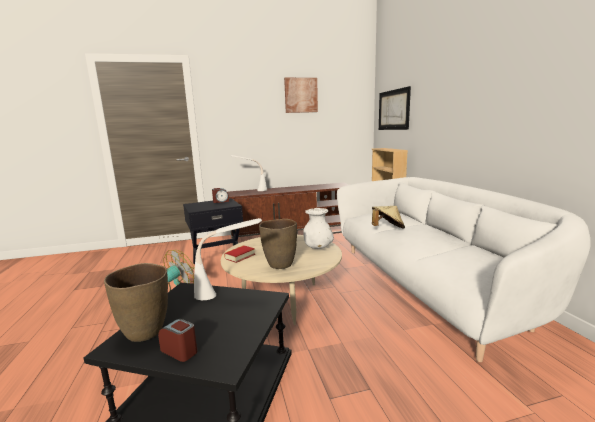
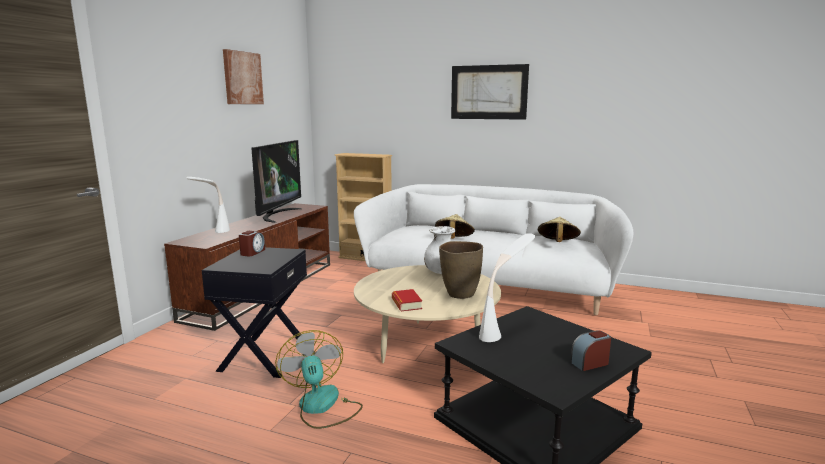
camera: 55 degrees left, 0 degrees up
brown vase [104,263,168,342] -> none
picture [379,86,411,130] -> picture moved to [451,64,529,120]
none -> television [251,140,302,223]
none -> beige hat [538,217,581,242]

